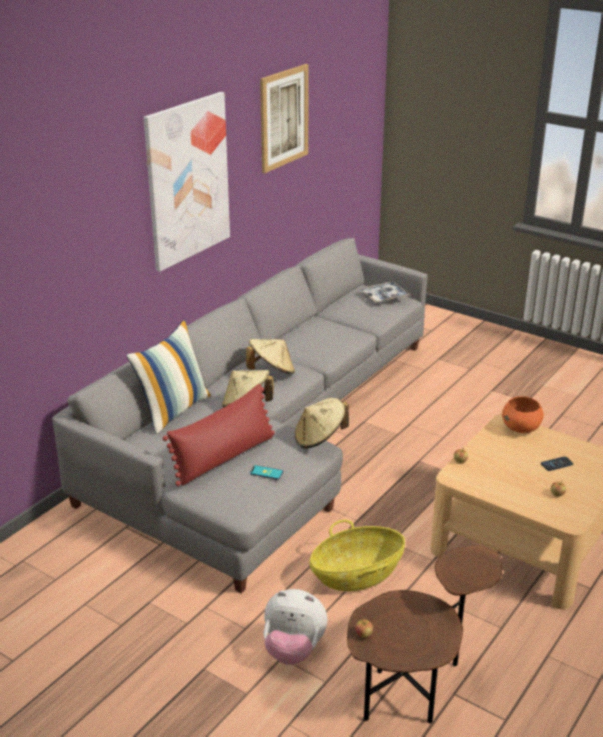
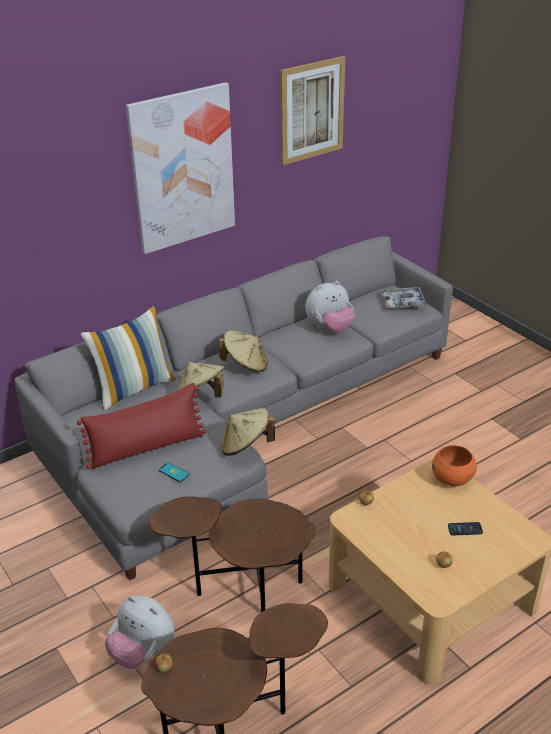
camera: 20 degrees right, 5 degrees up
basket [310,520,405,592] -> brown side table [150,496,315,612]
none -> plush toy [305,281,355,333]

